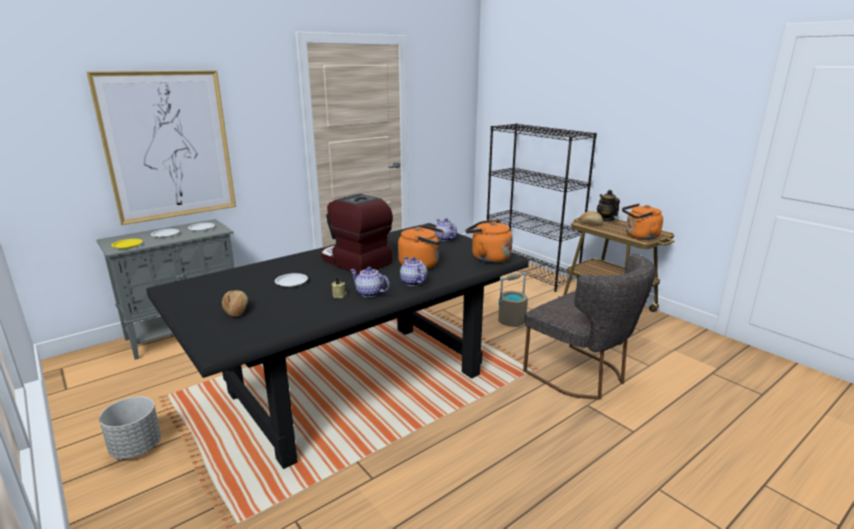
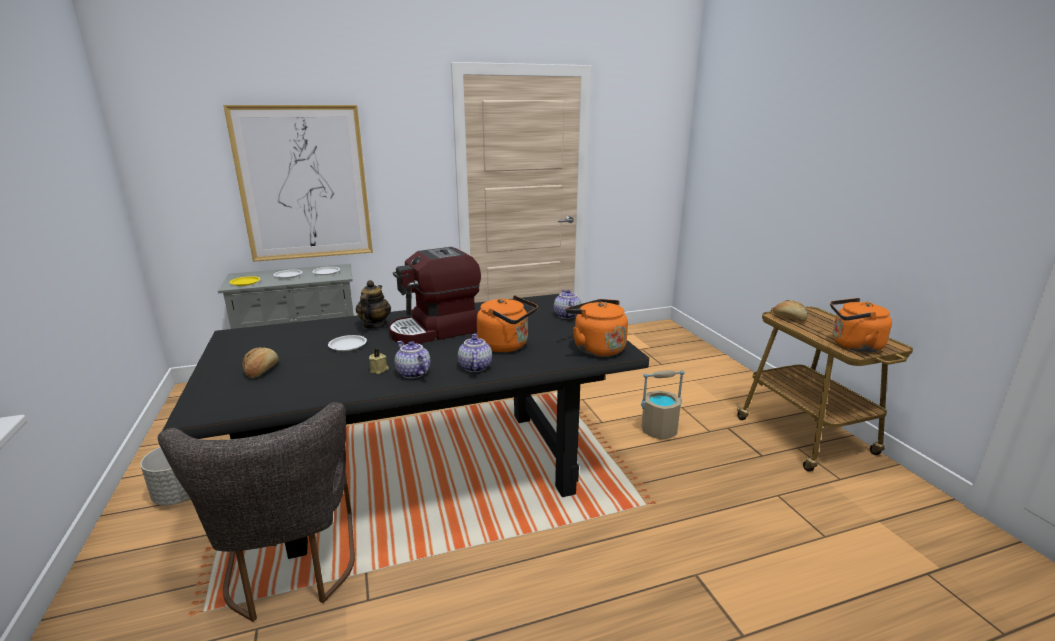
camera: 20 degrees right, 0 degrees up
coffee machine [321,194,393,275] -> coffee machine turned 90 degrees counterclockwise [389,247,481,344]
black bookcase [487,123,597,292] -> none
grey chair [523,254,655,400] -> grey chair moved to [158,402,355,622]
teapot [597,190,620,222] -> teapot moved to [356,280,391,329]

